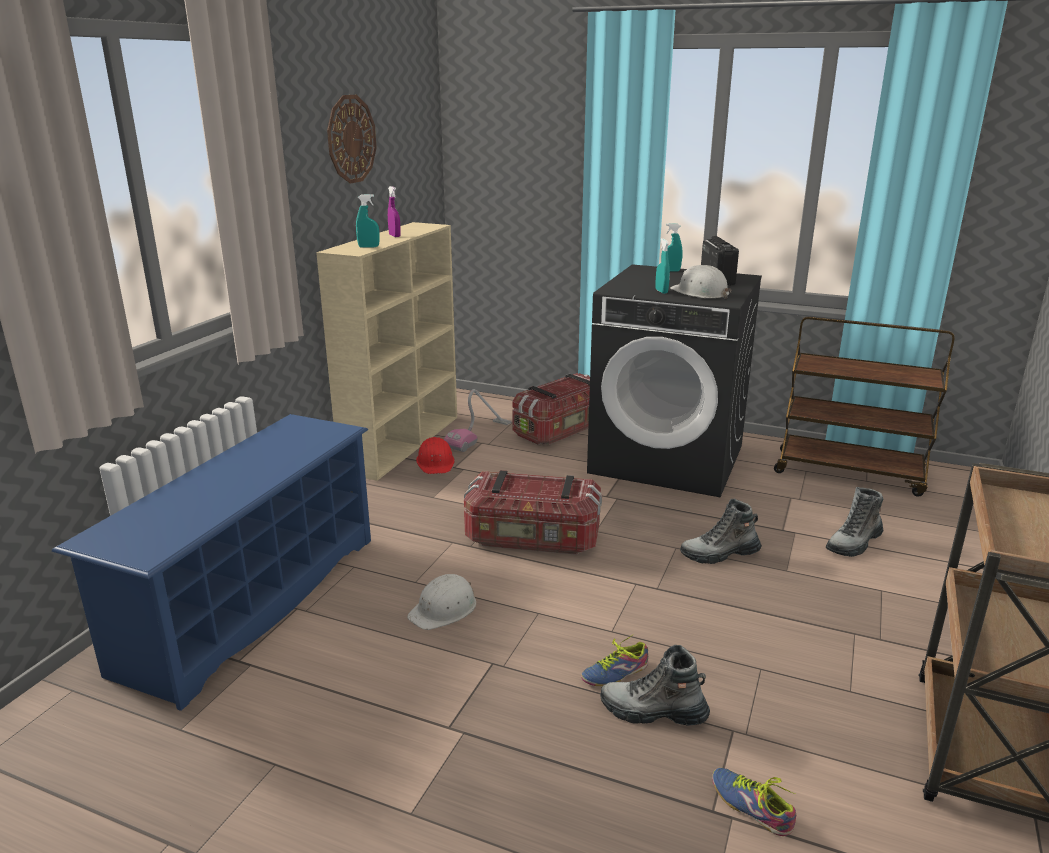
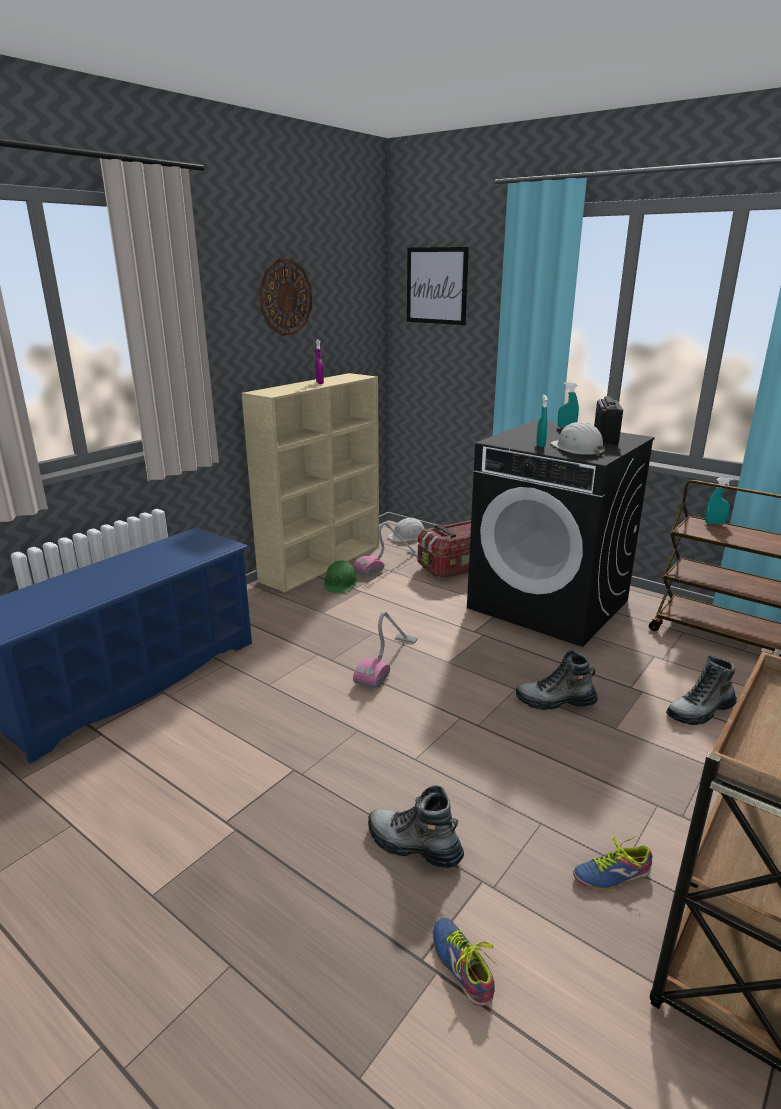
camera: 15 degrees right, 0 degrees up
turquoise spray bottle [356,194,380,248] -> turquoise spray bottle moved to [705,477,733,525]
white hard hat [407,574,476,630] -> white hard hat moved to [387,518,425,542]
red hard hat [416,437,455,474] -> green hard hat [324,560,358,593]
storage box [464,470,602,555] -> vacuum cleaner [353,611,418,689]
shoe [581,635,648,686] -> shoe moved to [573,836,653,890]
none -> picture [407,247,469,325]

